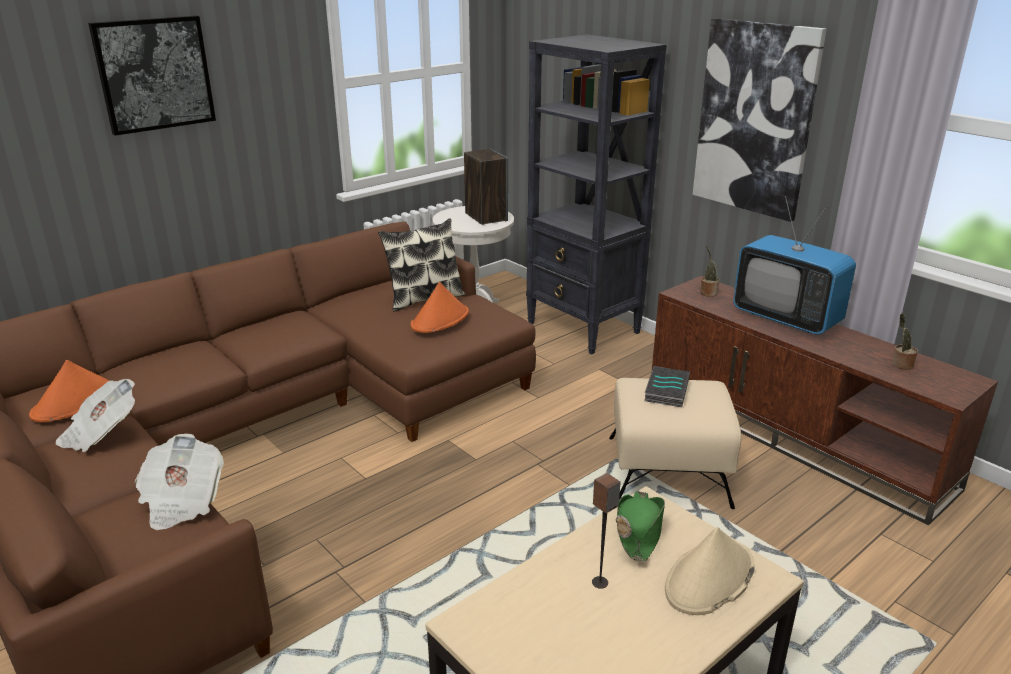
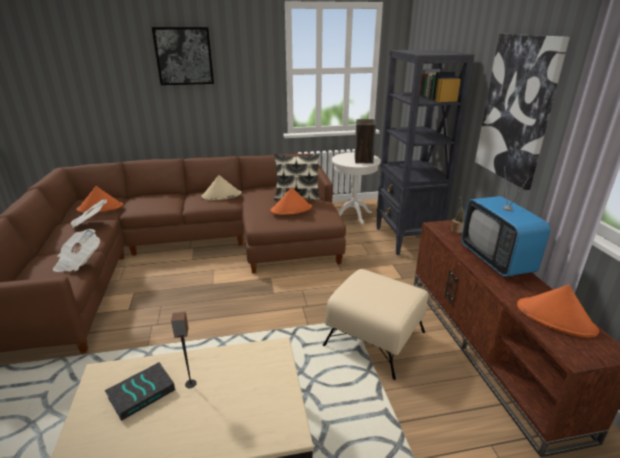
camera: 30 degrees right, 0 degrees up
green hat [616,490,665,562] -> none
book [644,366,690,407] -> book moved to [104,362,175,421]
beige hat [665,527,755,615] -> beige hat moved to [201,175,241,200]
potted plant [892,313,918,370] -> orange hat [517,285,599,338]

